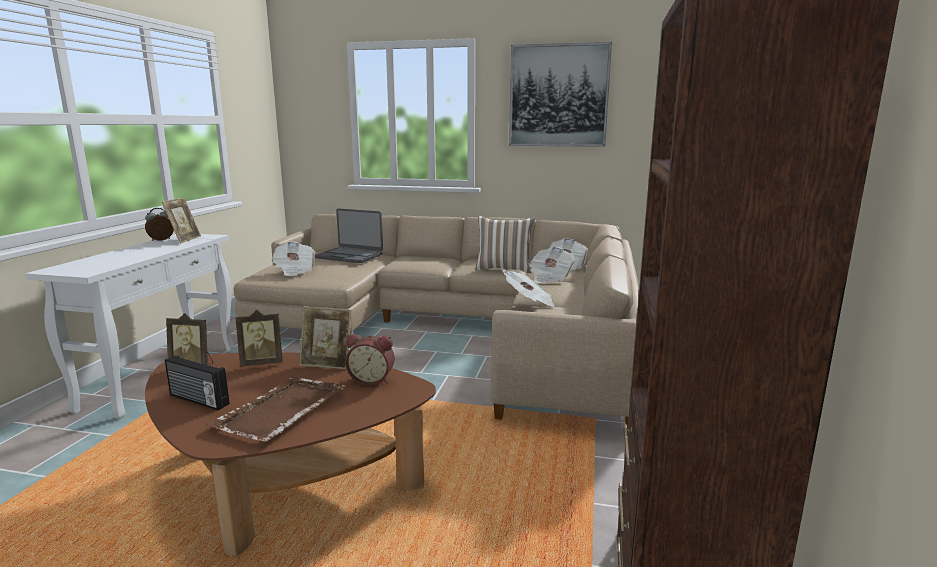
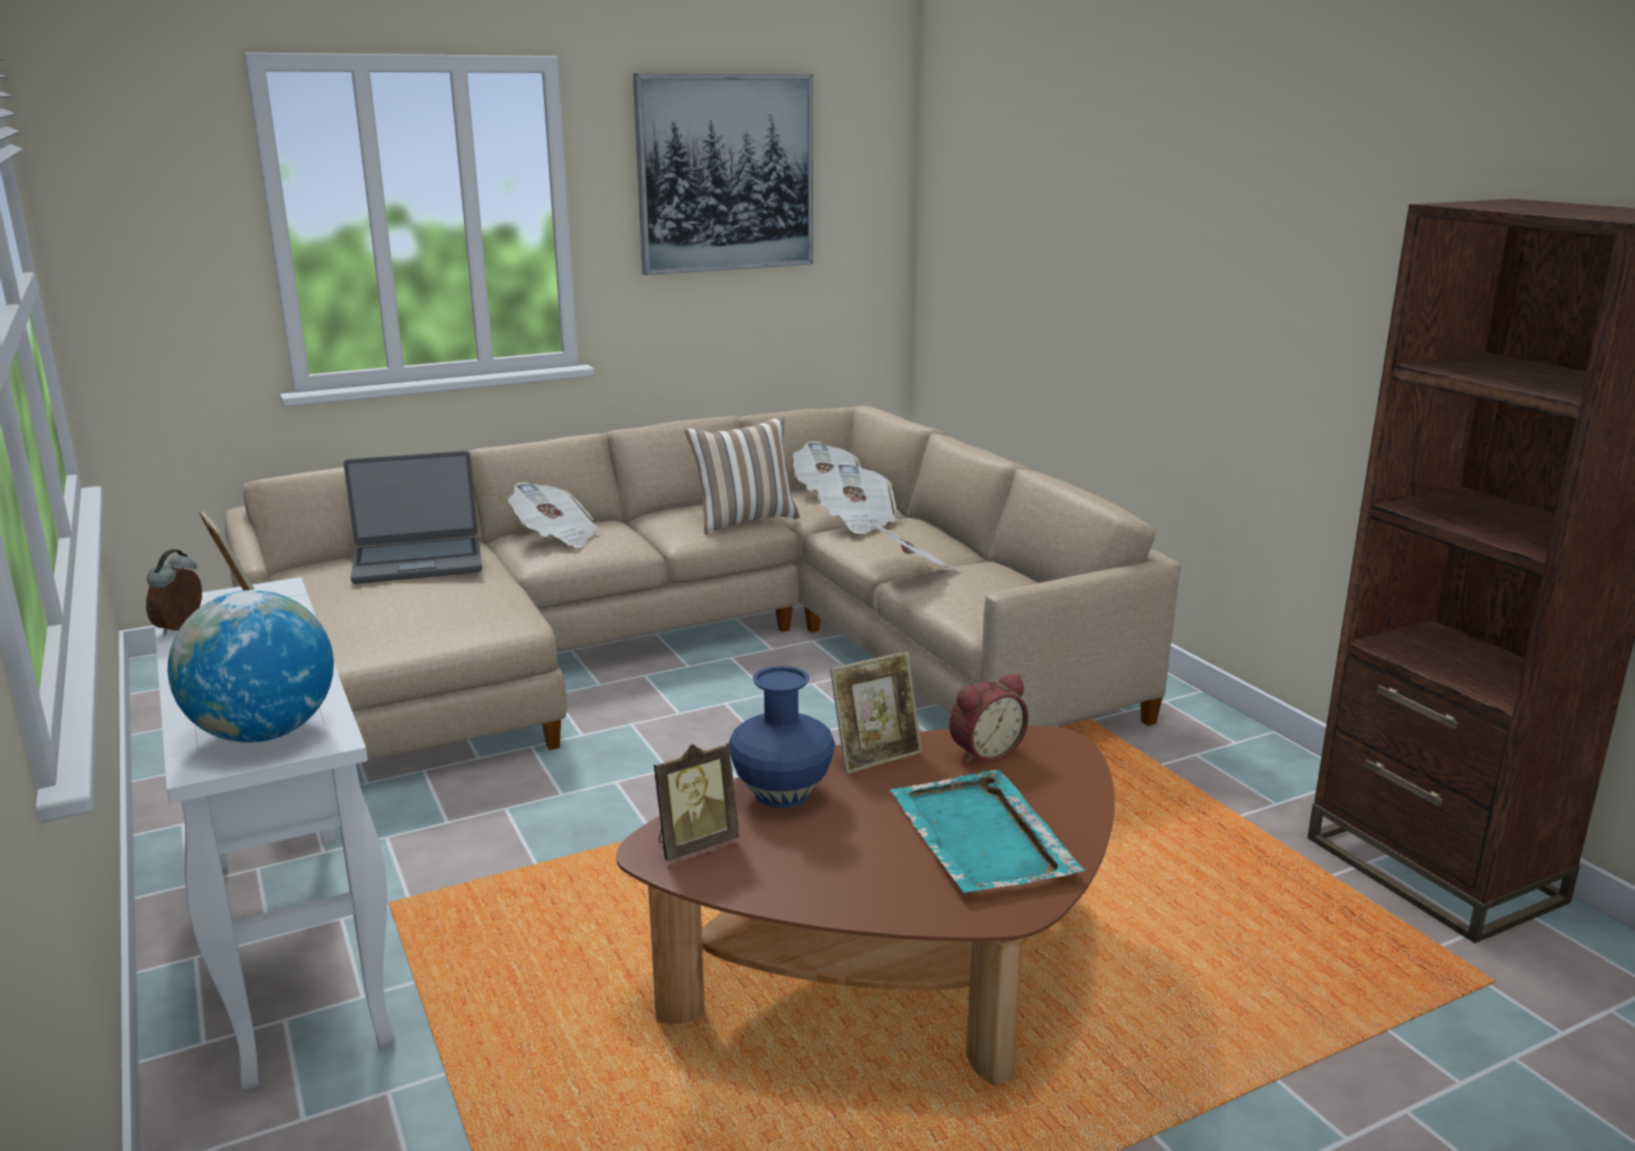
camera: 40 degrees left, 5 degrees up
radio [165,355,229,410] -> none
brown tray [206,376,347,442] -> turquoise tray [890,769,1085,893]
picture frame [235,310,283,367] -> blue vase [729,666,835,808]
newspaper [272,242,315,276] -> newspaper moved to [508,482,599,547]
none -> globe [168,590,334,743]

